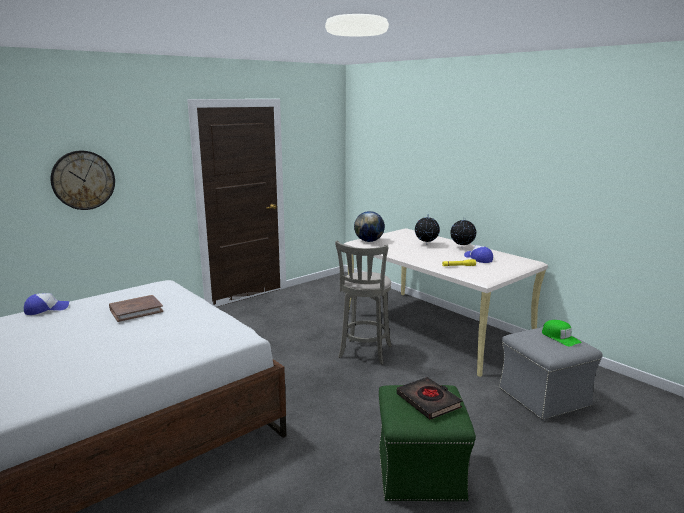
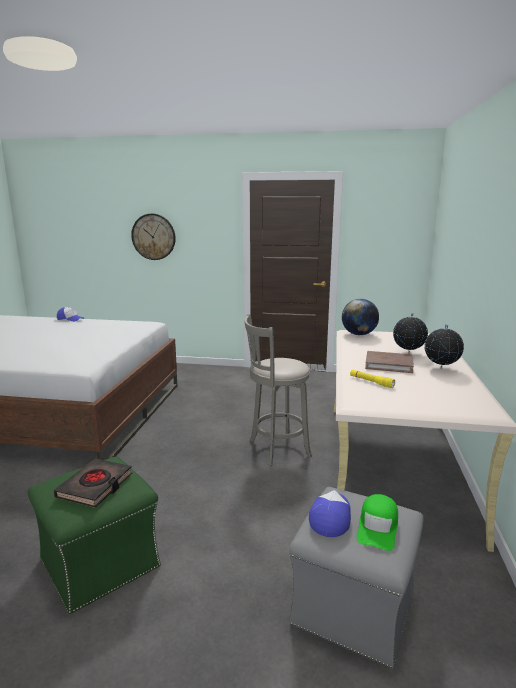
camera: 50 degrees right, 0 degrees up
brown book [109,295,163,322] -> brown book moved to [365,351,414,373]
cap [464,245,493,263] -> cap moved to [309,490,351,537]

